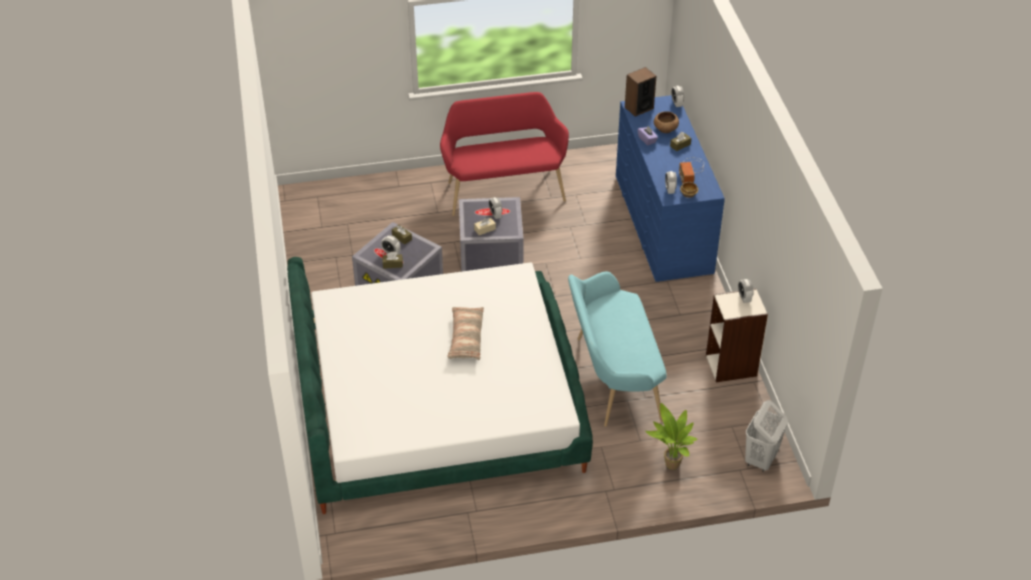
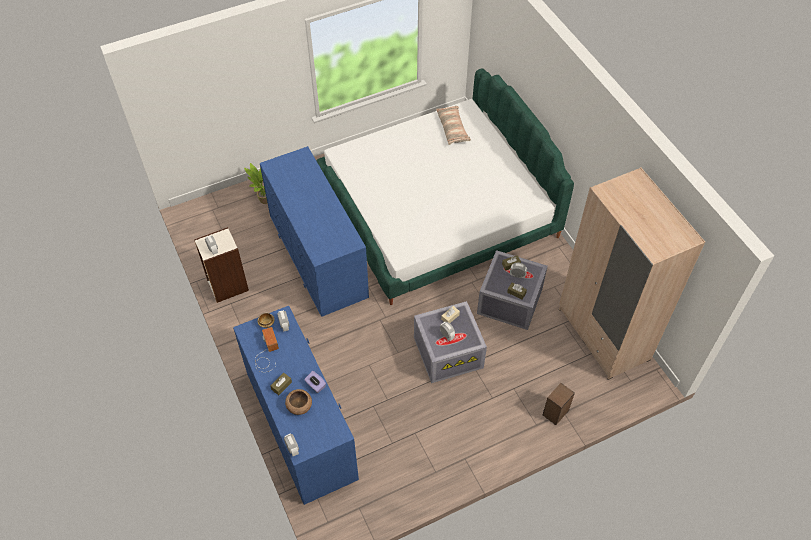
camera: 165 degrees right, 10 degrees up
red bench [440,92,569,216] -> none
pillow [447,307,484,360] -> pillow moved to [436,106,471,145]
turquoise bench [568,271,667,427] -> blue dresser [260,146,369,317]
speaker [625,67,656,117] -> speaker moved to [543,383,575,425]
white laundry basket [745,400,788,472] -> none
none -> beige wardrobe [559,167,705,380]

